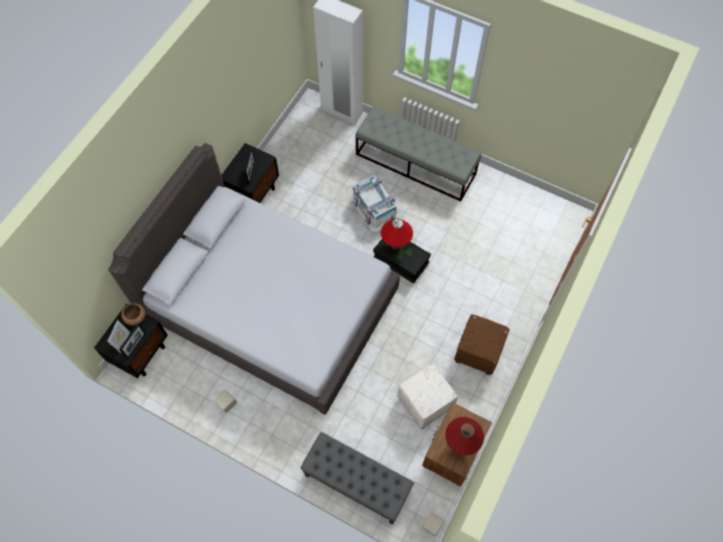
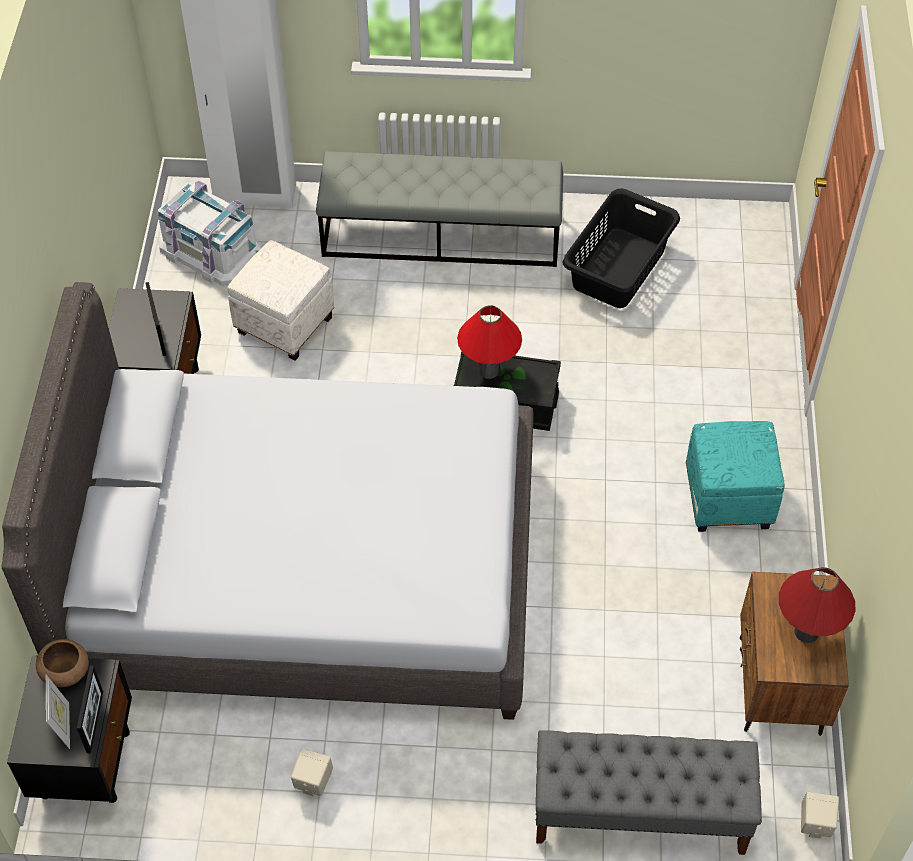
camera: 25 degrees left, 10 degrees down
white storage box [350,175,399,234] -> white storage box moved to [158,181,262,286]
white ottoman [398,364,458,429] -> white ottoman moved to [228,240,334,361]
brown ottoman [454,314,510,375] -> turquoise ottoman [686,421,785,532]
none -> black laundry basket [563,188,680,308]

